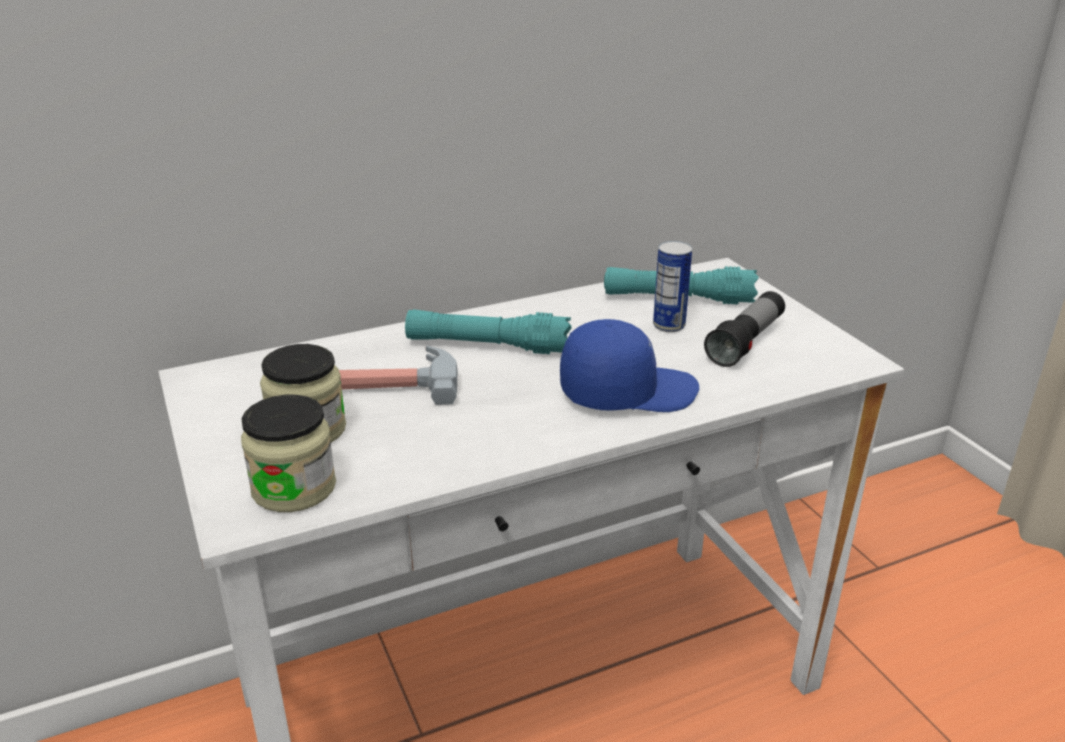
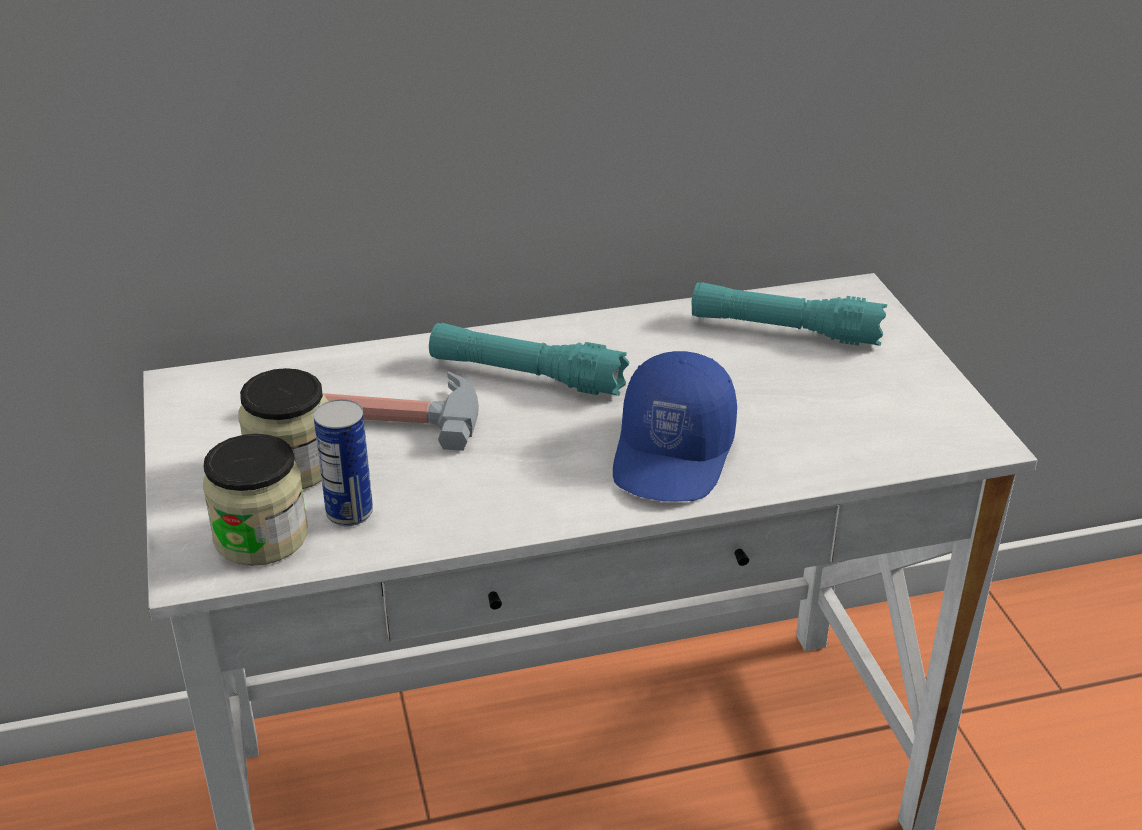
camera: 10 degrees right, 5 degrees up
blue cap [560,319,699,412] -> blue cap turned 105 degrees clockwise [613,351,737,502]
can [653,241,692,332] -> can moved to [314,399,373,526]
flashlight [704,291,785,367] -> none

